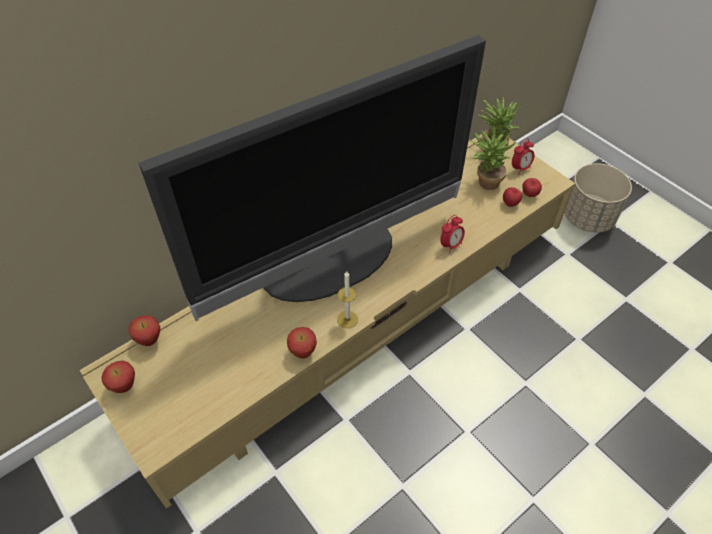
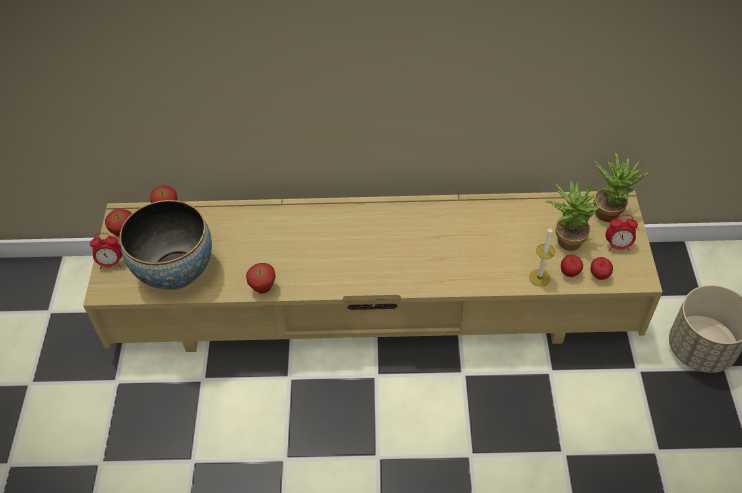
camera: 40 degrees right, 0 degrees up
television [139,35,486,321] -> none
candle [337,271,358,328] -> candle moved to [529,227,555,287]
alarm clock [440,215,465,254] -> alarm clock moved to [90,233,122,269]
none -> bowl [119,200,212,290]

